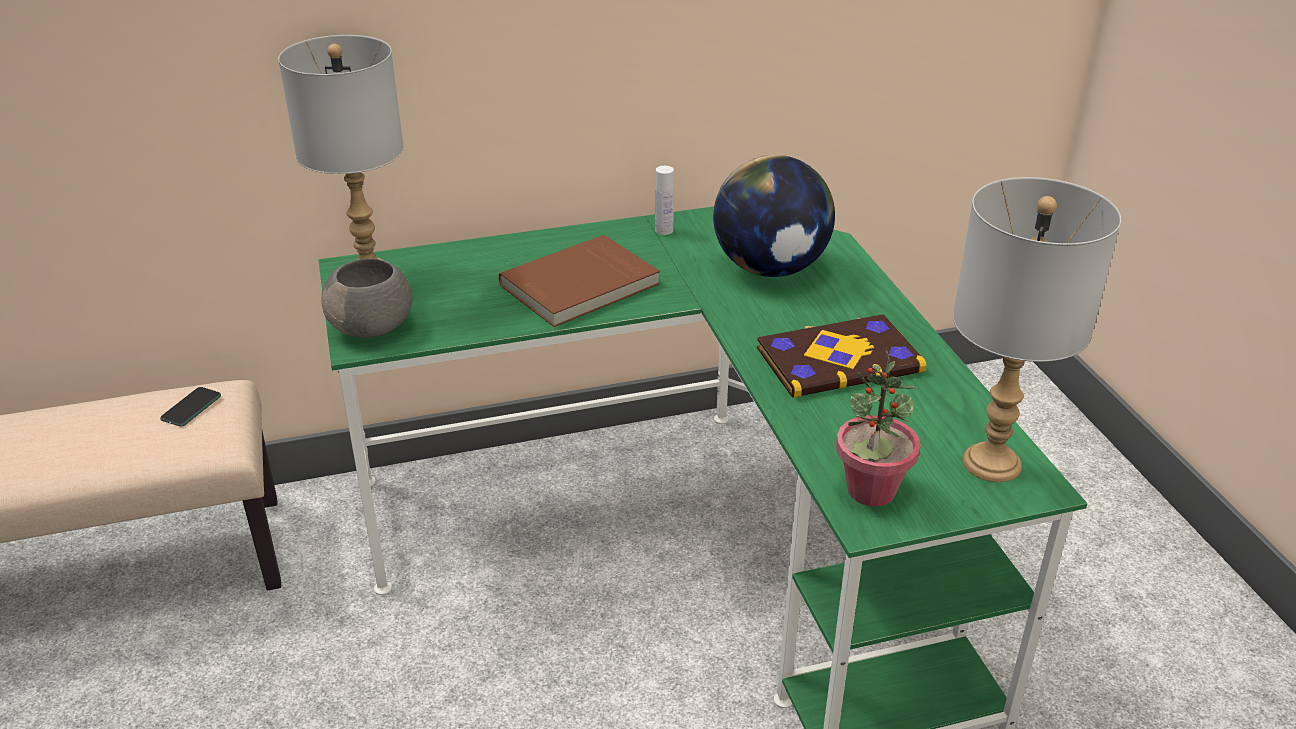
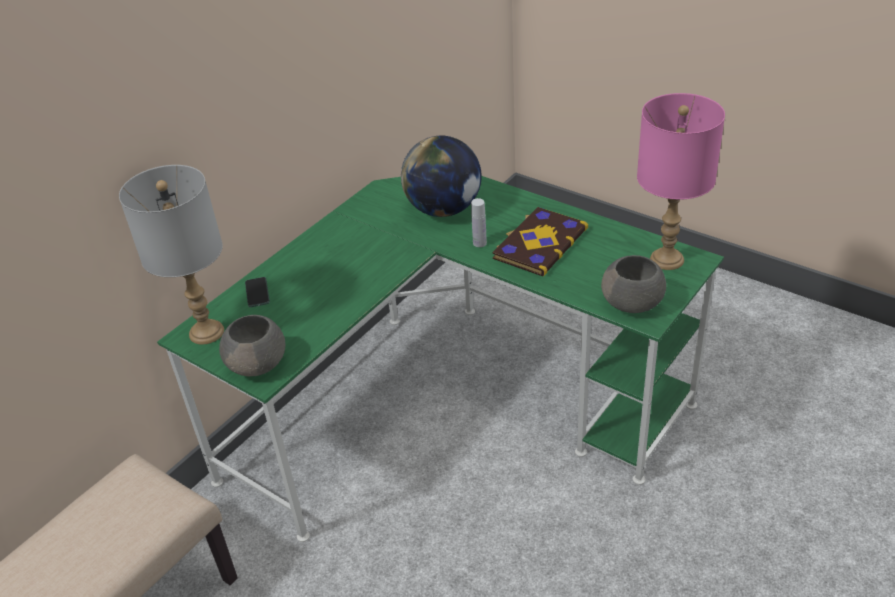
camera: 35 degrees left, 5 degrees up
phone [160,387,221,427] -> phone moved to [245,277,270,307]
brown book [499,235,660,327] -> none
white bottle [655,166,674,235] -> white bottle moved to [471,198,487,247]
potted plant [836,350,921,506] -> grey bowl [601,255,666,313]
grey table lamp [953,177,1121,482] -> pink table lamp [637,93,725,270]

